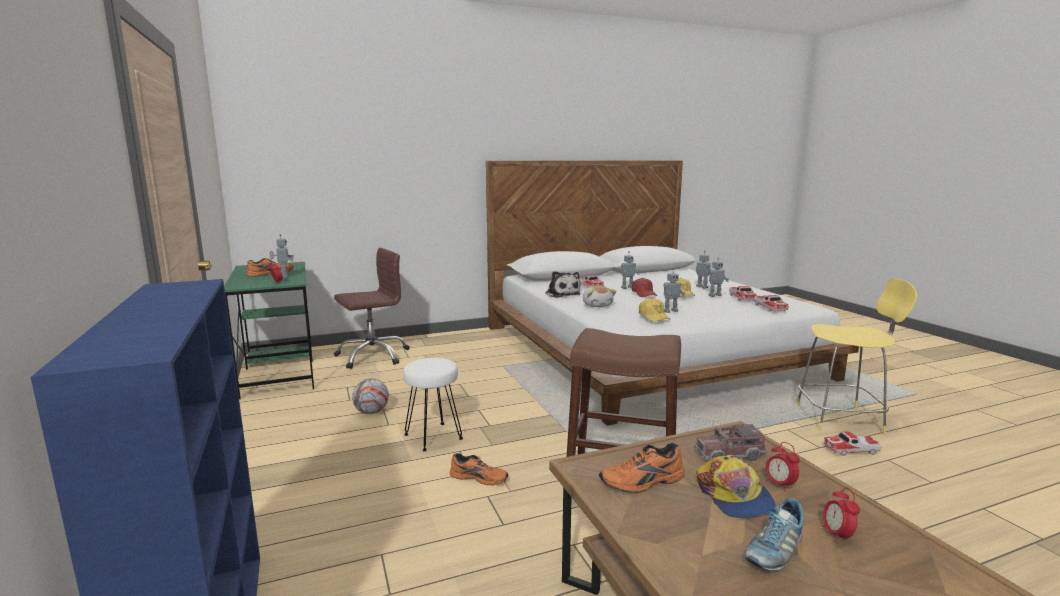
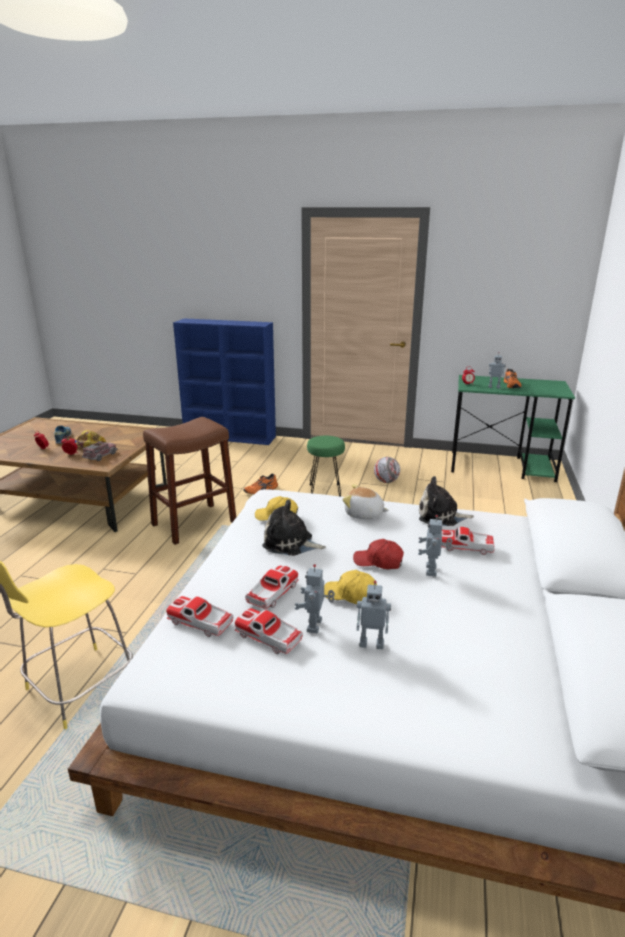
camera: 125 degrees right, 10 degrees up
brown office chair [334,248,410,369] -> none
white stool [403,358,463,451] -> green stool [307,436,345,497]
orange shoe [599,443,685,493] -> none
toy robot [663,269,685,313] -> plush toy [262,499,326,556]
toy car [824,431,882,456] -> toy car moved to [245,566,299,609]

